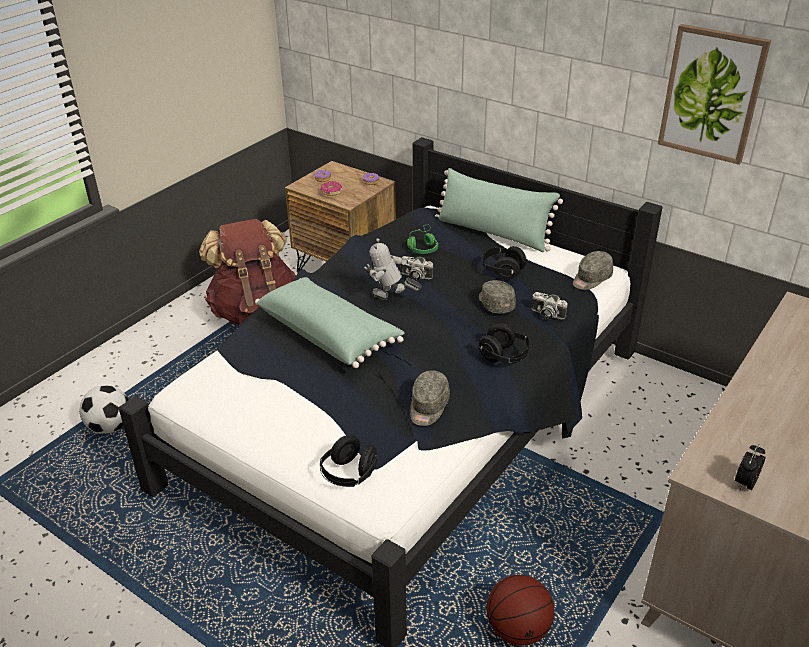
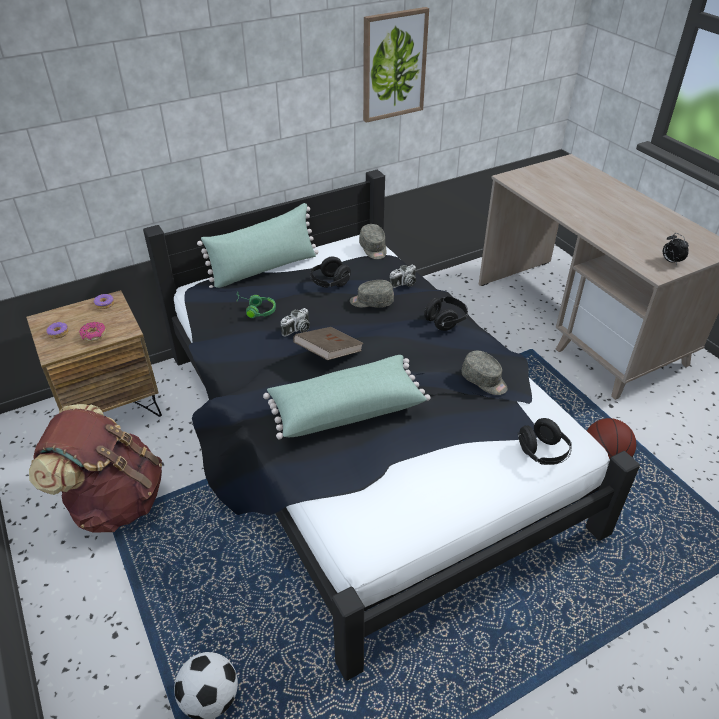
camera: 65 degrees left, 5 degrees up
toy robot [364,238,422,300] -> brown book [293,327,364,360]

